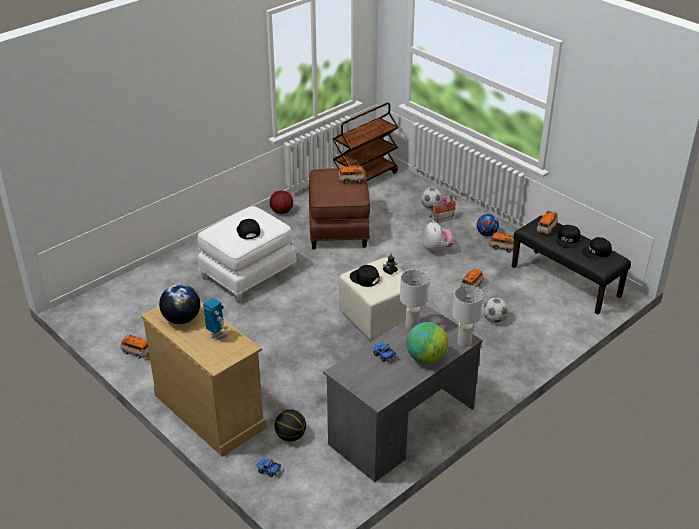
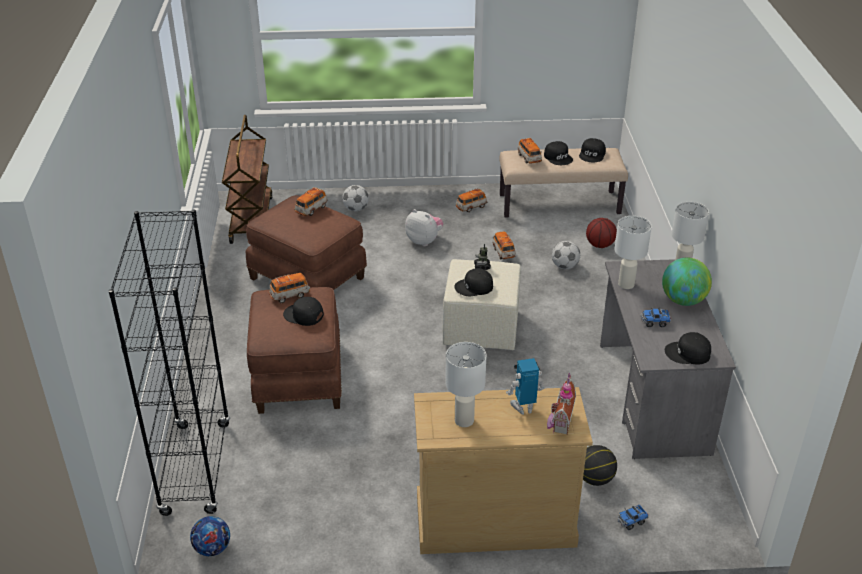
camera: 50 degrees left, 0 degrees up
toy car [120,334,149,359] -> toy car moved to [269,273,310,303]
globe [159,284,200,324] -> white table lamp [445,342,486,427]
white ottoman [197,206,297,303] -> brown ottoman [247,287,342,414]
basketball [270,190,293,214] -> basketball moved to [586,218,617,248]
toy house [429,194,457,223] -> toy house moved to [547,373,576,434]
football [477,214,499,236] -> football moved to [190,516,230,556]
black bench [512,215,631,314] -> beige bench [499,148,628,218]
none -> black bookcase [109,209,230,516]
none -> black cap [665,332,711,365]

